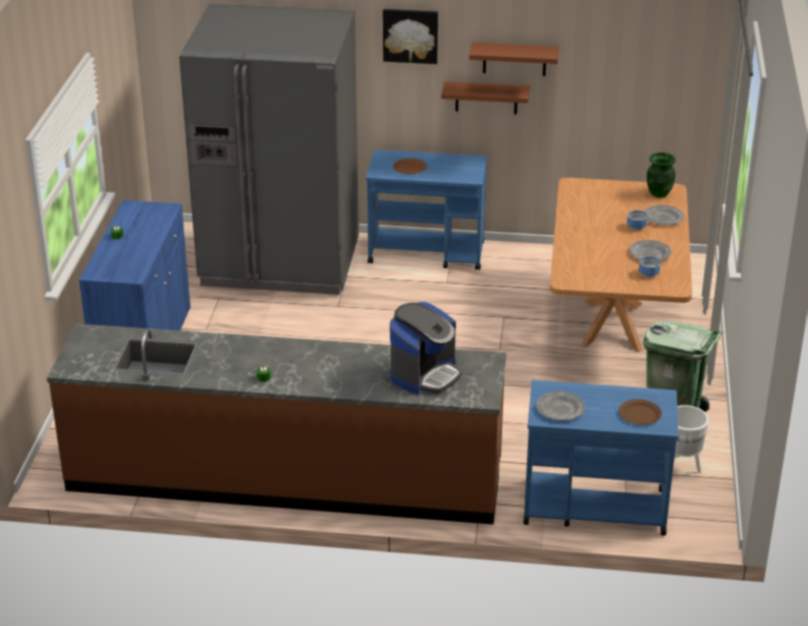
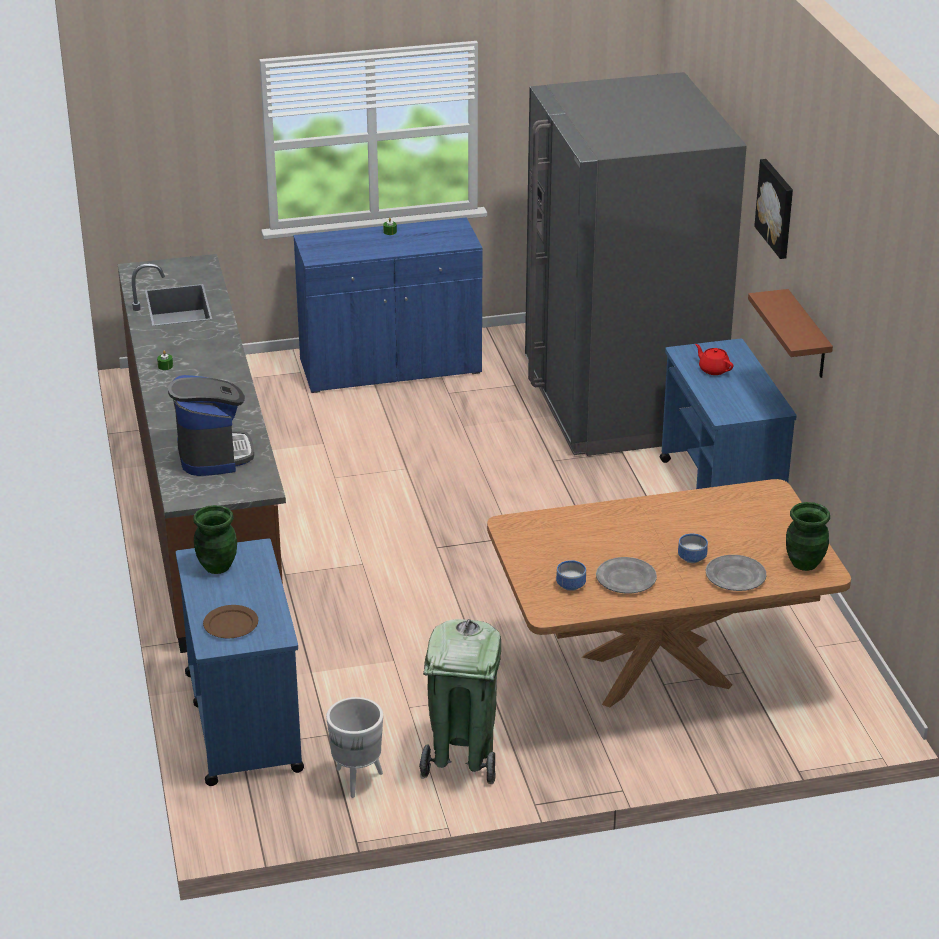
camera: 70 degrees right, 0 degrees up
coffee machine [390,302,462,394] -> coffee machine turned 120 degrees counterclockwise [168,375,254,476]
brown plate [393,158,427,174] -> red teapot [695,344,733,375]
brown shelf [469,43,559,76] -> none
grey plate [536,391,585,421] -> green vase [193,505,237,574]

